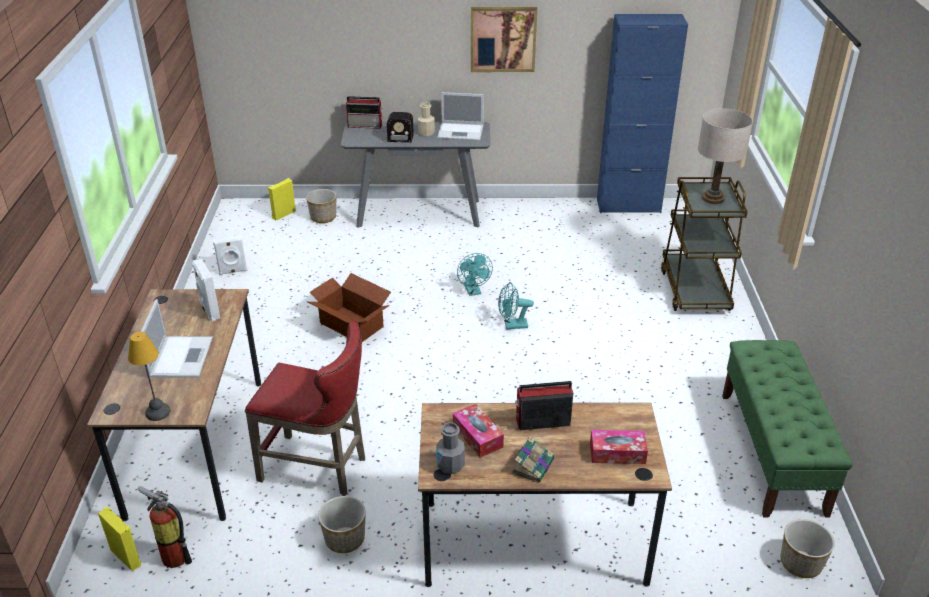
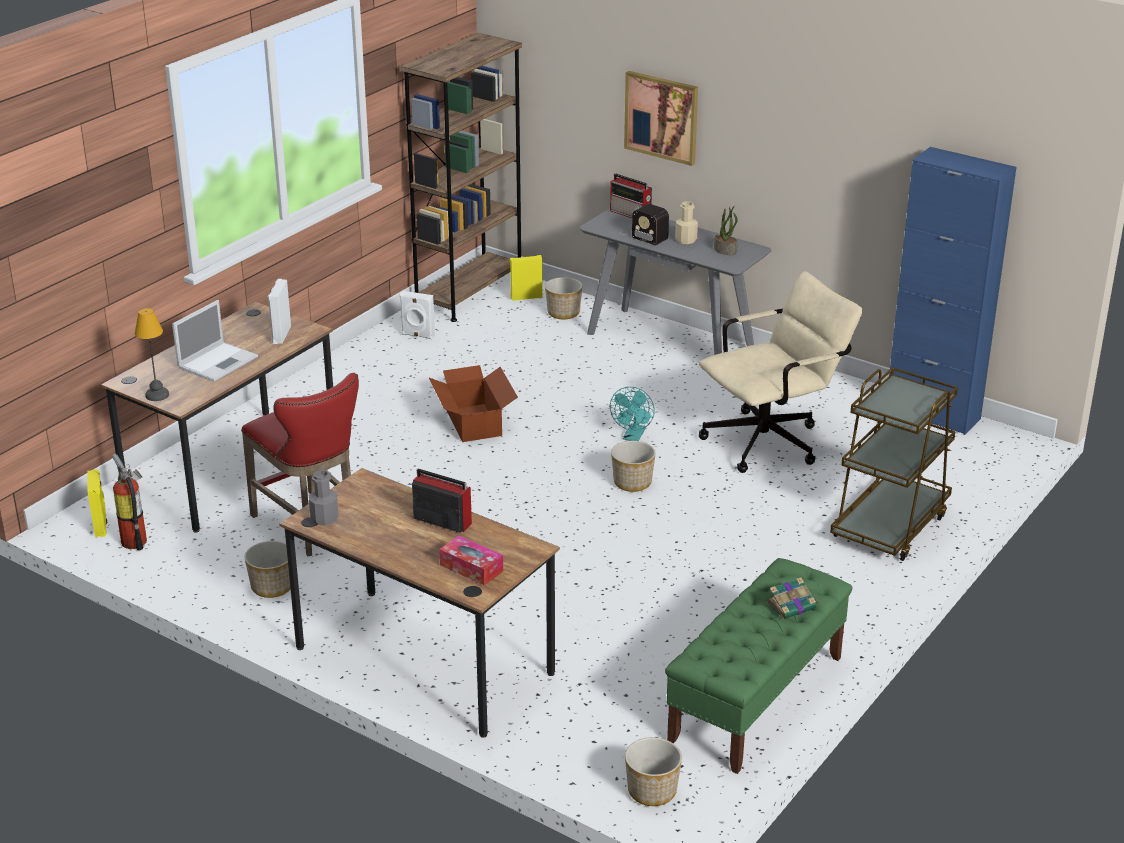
camera: 35 degrees right, 5 degrees down
laptop [437,92,484,141] -> potted plant [714,206,738,255]
tissue box [453,404,504,458] -> none
picture [471,7,537,72] -> picture moved to [624,71,698,166]
turquoise fan [498,282,534,330] -> planter [611,441,656,492]
book [511,436,554,483] -> book moved to [767,577,818,619]
beige table lamp [698,108,752,204] -> none
none -> brown bookcase [400,33,522,322]
none -> beige office chair [699,271,863,473]

